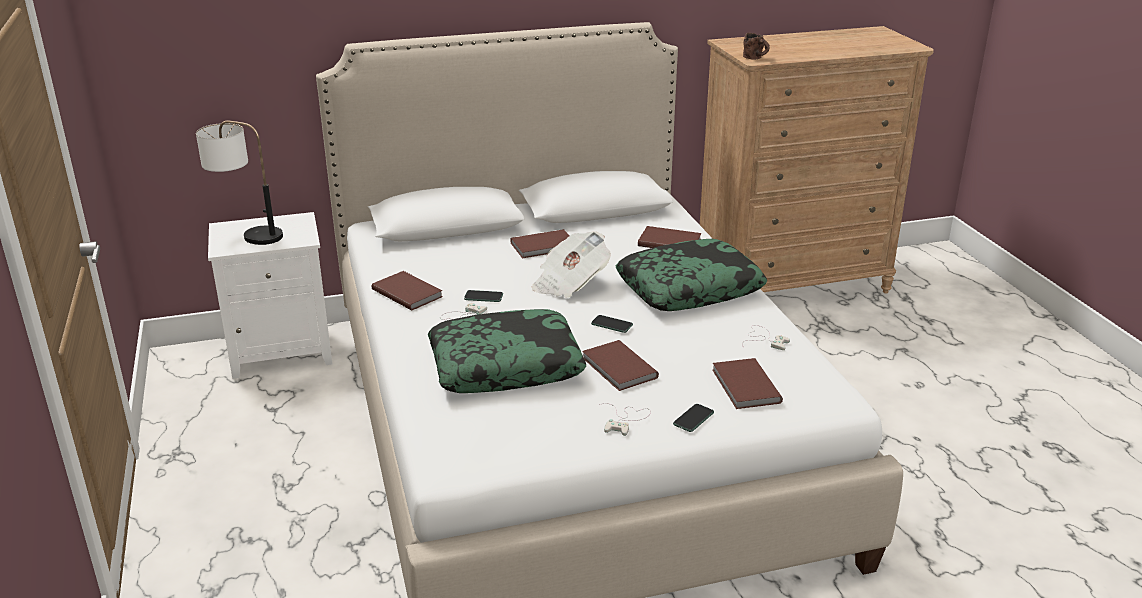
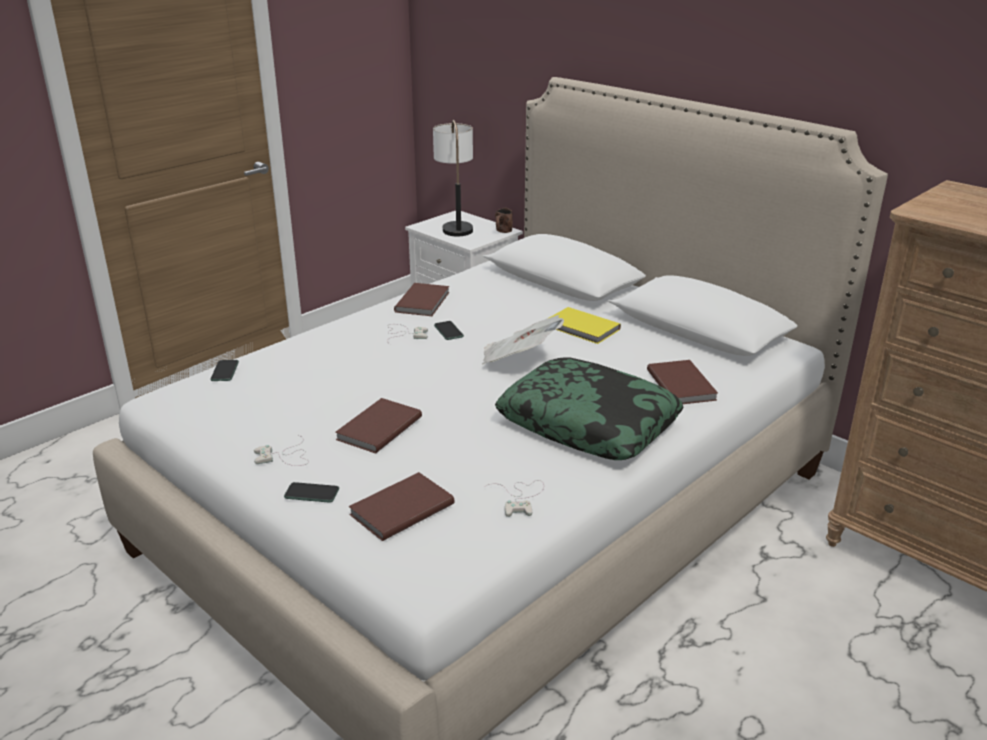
camera: 60 degrees right, 0 degrees up
pillow [428,309,586,393] -> none
brown book [510,229,569,259] -> yellow book [547,307,621,344]
phone [591,315,633,333] -> phone moved to [211,360,239,381]
brown mug [743,33,770,59] -> brown mug moved to [495,208,513,233]

